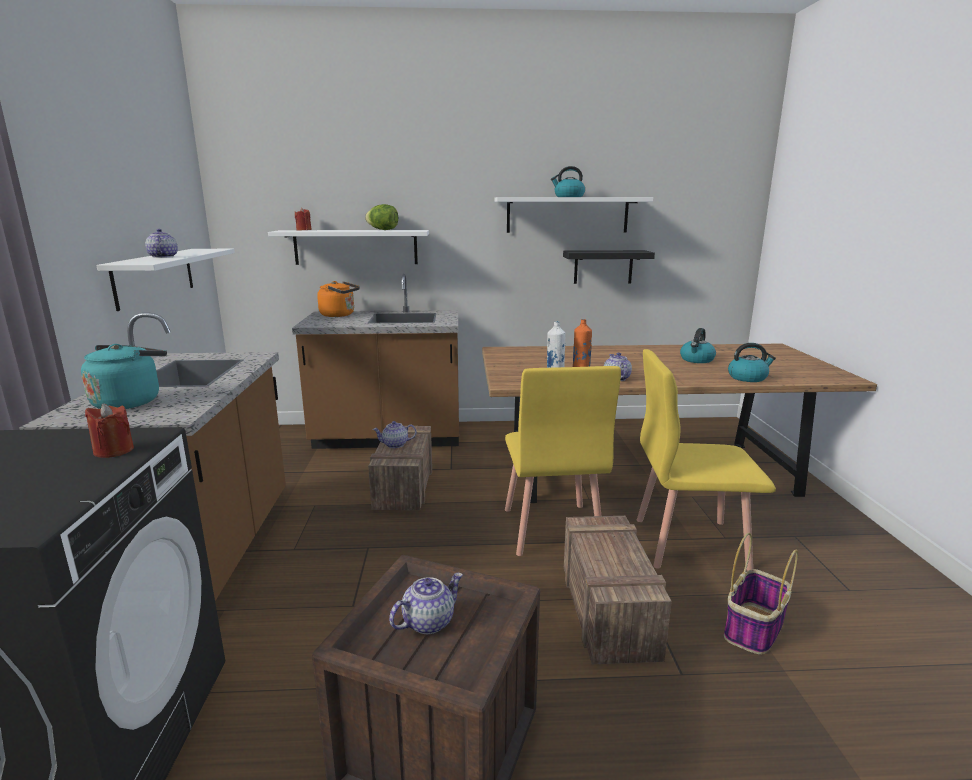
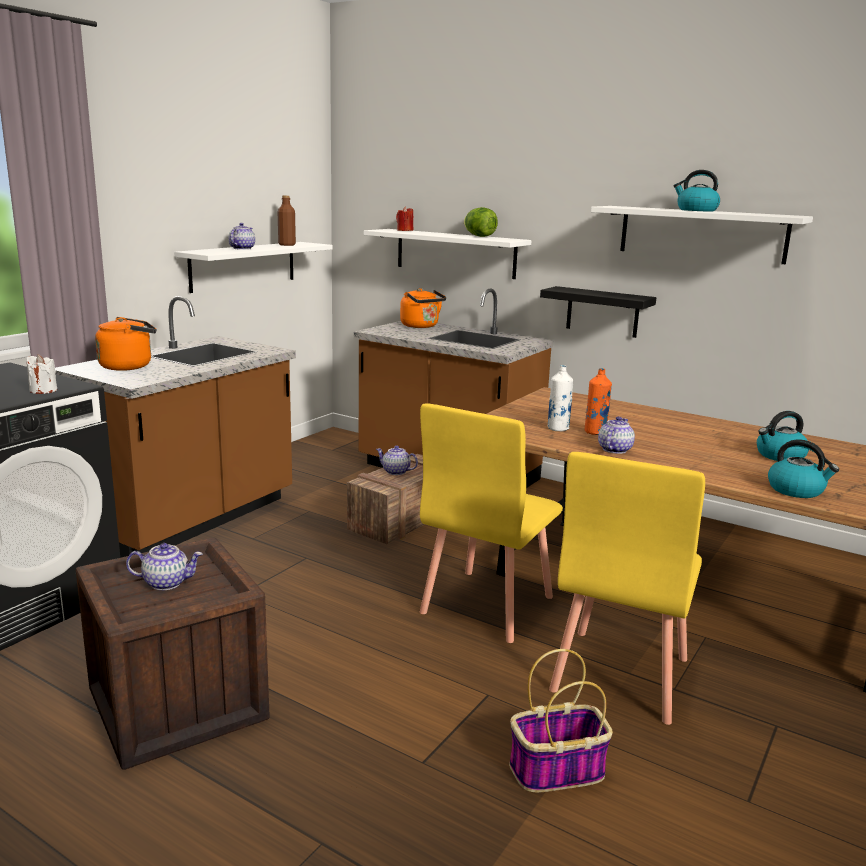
camera: 35 degrees right, 0 degrees up
turquoise kettle [81,344,167,409] -> orange kettle [95,317,156,371]
red candle [85,404,134,458] -> white candle [26,354,57,394]
black shelf [563,250,655,284] -> black shelf moved to [540,286,656,338]
crate [564,516,672,664] -> none
yellow chair [637,349,776,571] -> yellow chair turned 105 degrees counterclockwise [549,452,705,725]
none -> brown bottle [278,195,296,246]

